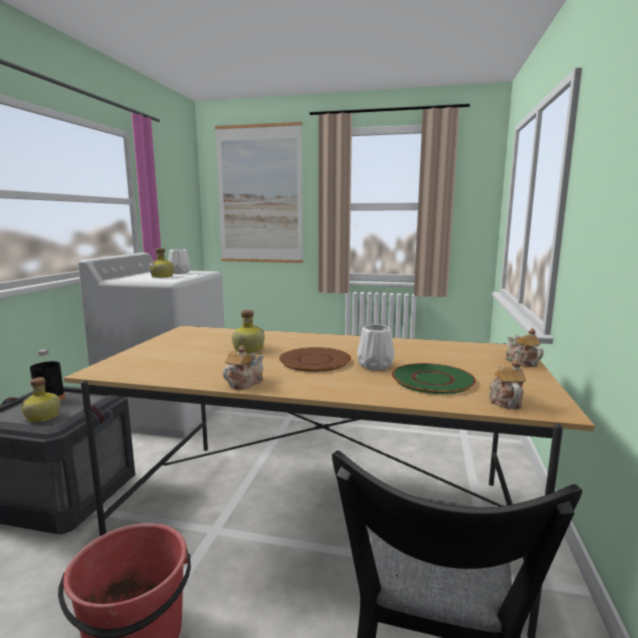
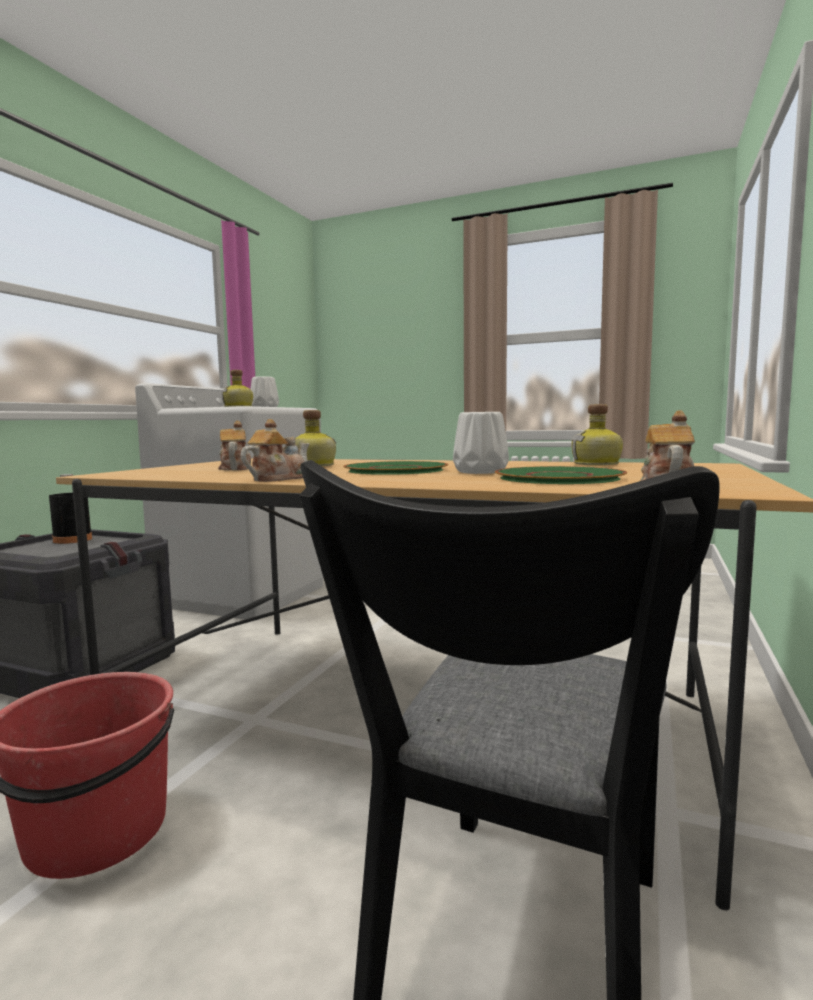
camera: 10 degrees right, 5 degrees down
bottle [21,377,60,422] -> bottle moved to [571,404,623,465]
picture [215,122,303,263] -> none
brown plate [279,347,351,372] -> green plate [343,461,448,475]
teapot [505,328,544,367] -> teapot moved to [218,421,251,470]

